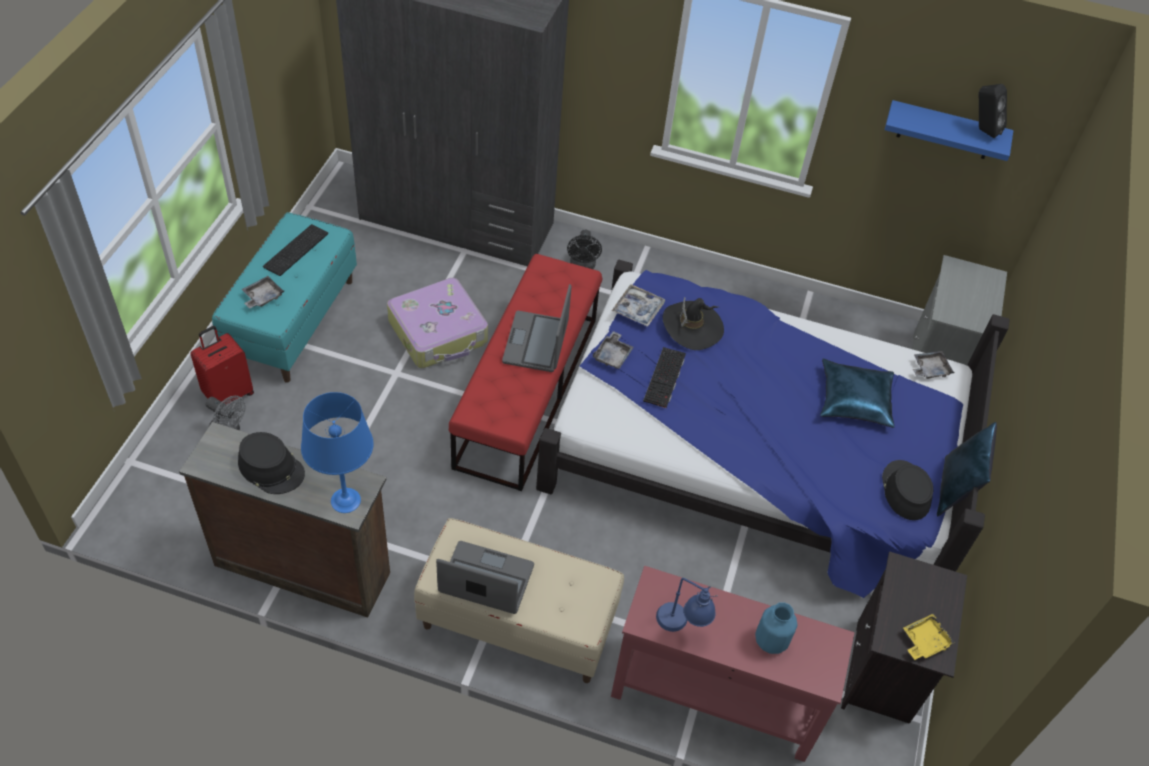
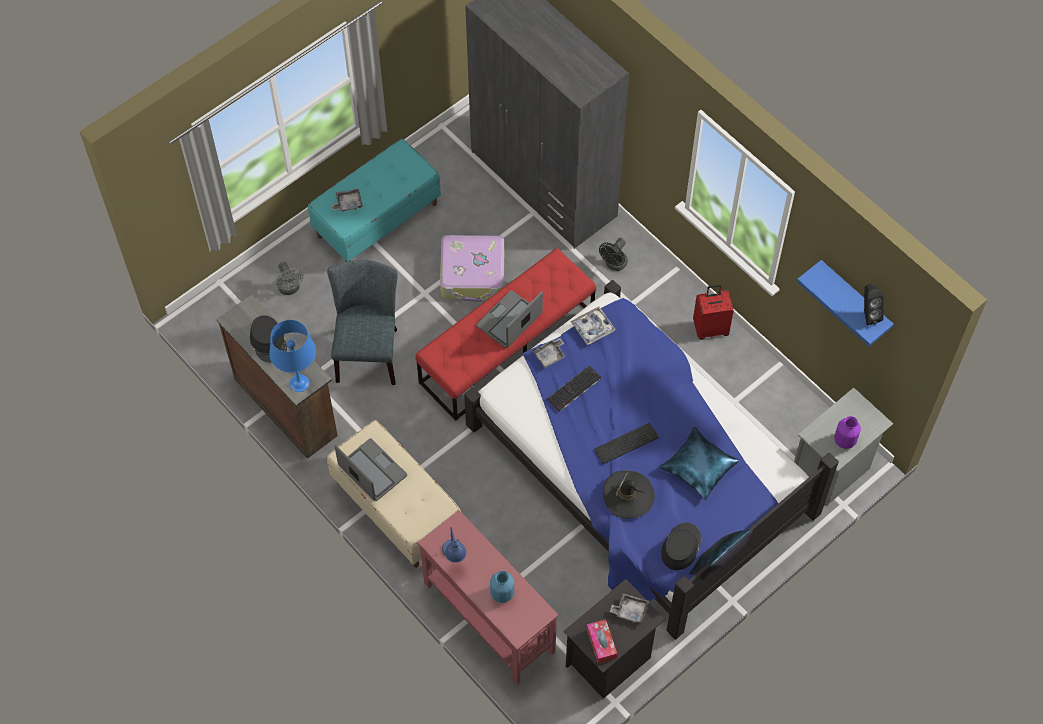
camera: 35 degrees right, 10 degrees up
red suitcase [190,326,254,404] -> red suitcase moved to [693,284,734,340]
keyboard [263,224,328,276] -> keyboard moved to [594,423,659,464]
black hat [663,297,724,350] -> black hat moved to [603,471,655,519]
yellow tray [903,614,956,660] -> tissue box [587,619,617,663]
grey tray [913,351,955,379] -> grey tray moved to [610,593,649,623]
none -> grey chair [327,260,398,385]
none -> purple vase [834,416,861,449]

